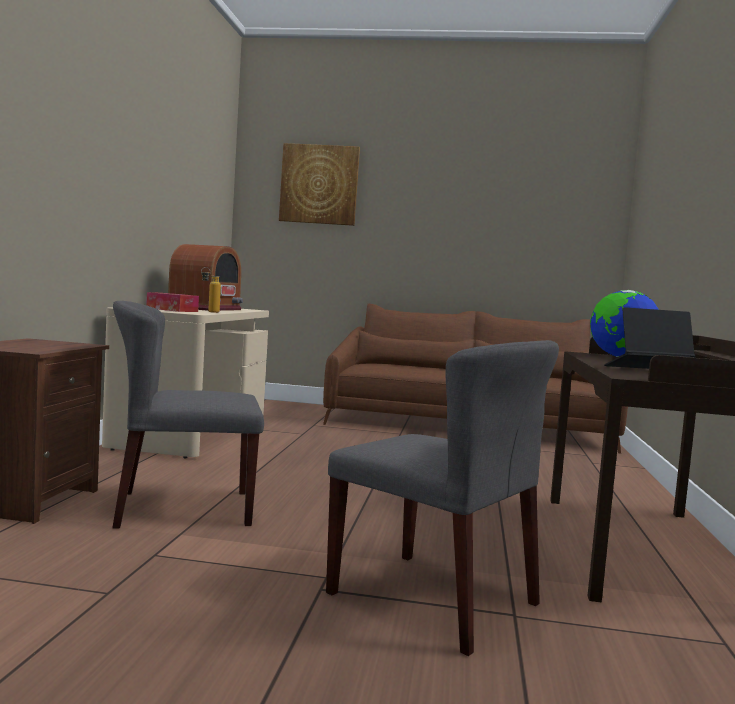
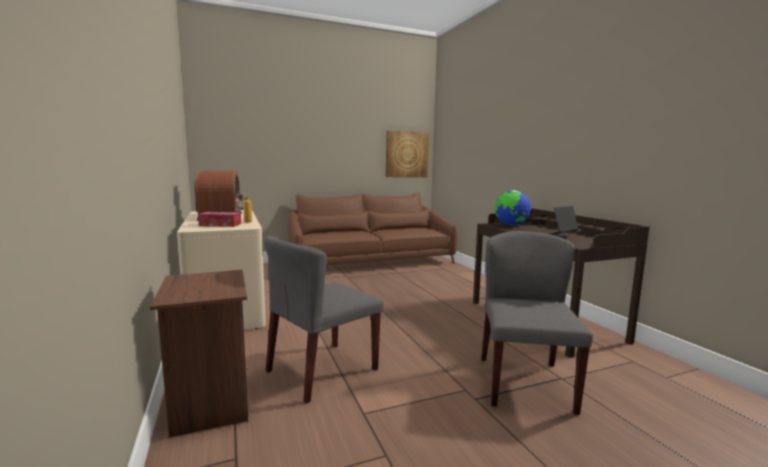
camera: 30 degrees left, 5 degrees up
picture [279,143,360,226] -> picture moved to [386,130,429,177]
grey chair [326,340,559,656] -> grey chair turned 90 degrees counterclockwise [481,231,593,415]

